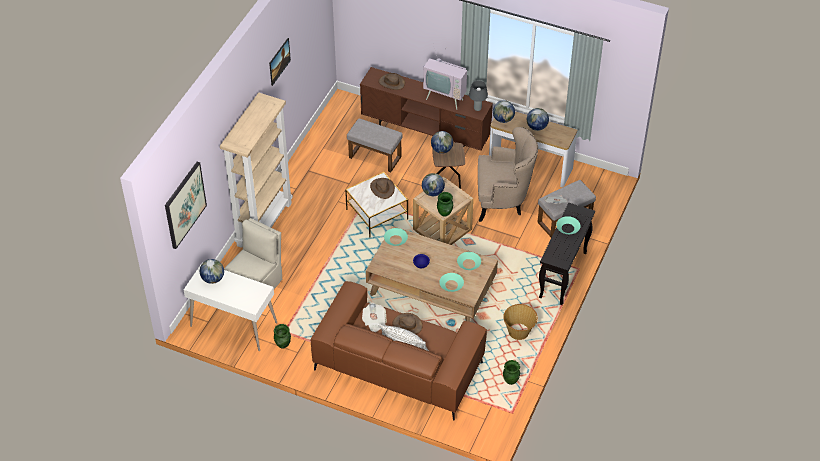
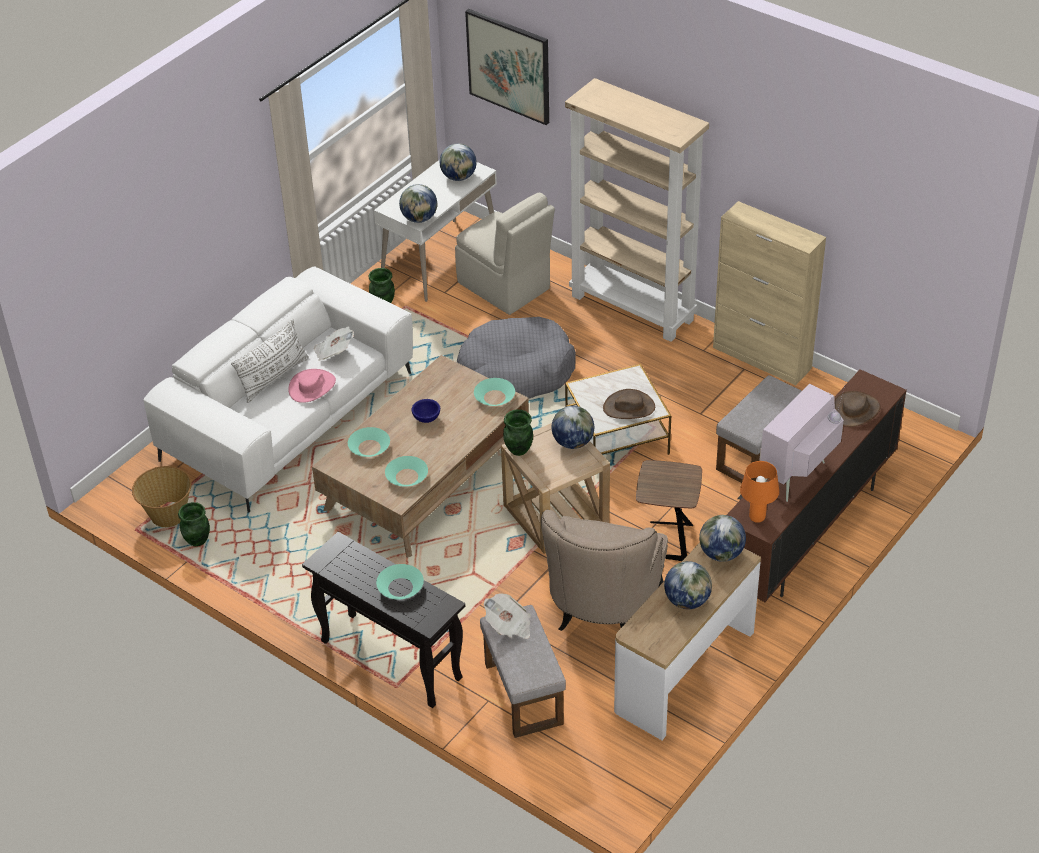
camera: 105 degrees right, 5 degrees down
picture [269,38,291,86] -> none
brown sofa [311,281,487,420] -> white sofa [143,266,413,513]
brown hat [392,313,423,334] -> pink hat [288,369,336,403]
globe [431,131,453,154] -> globe moved to [399,184,437,223]
grey table lamp [469,80,488,111] -> orange table lamp [740,461,779,523]
basket [503,304,538,340] -> basket moved to [132,466,192,527]
none -> grey dog bed [457,317,576,399]
none -> beige cabinet [713,201,826,385]

